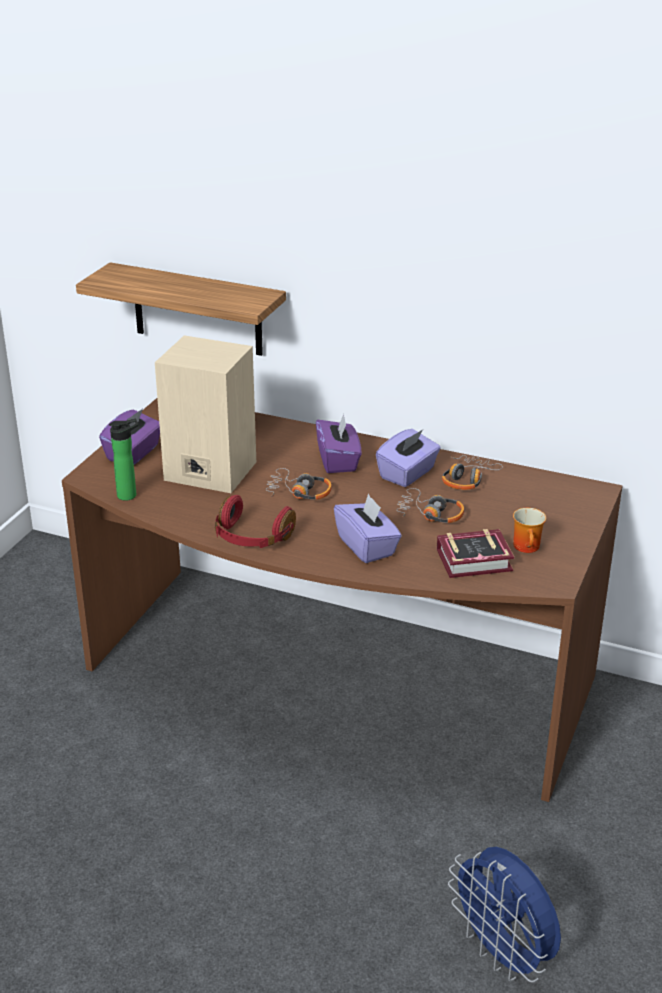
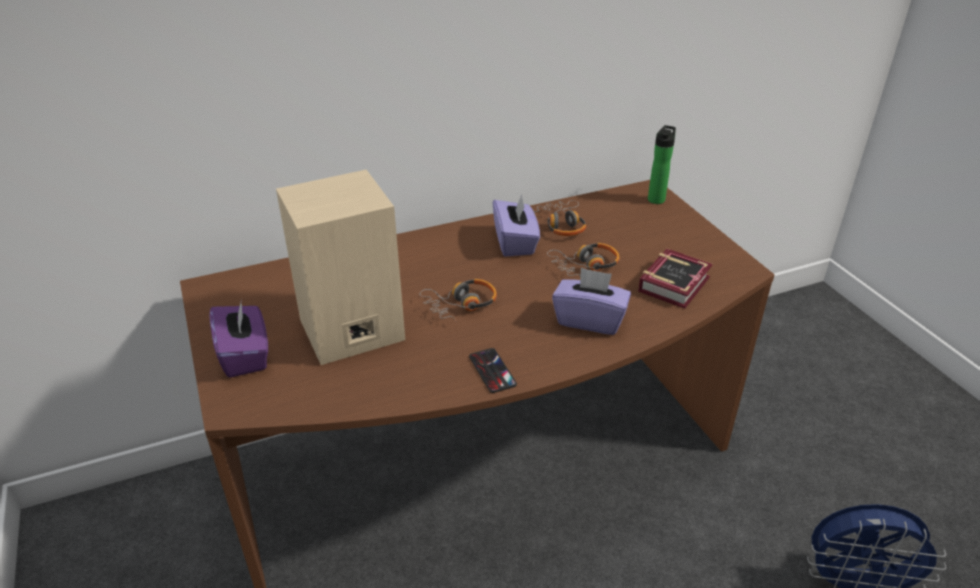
camera: 45 degrees left, 5 degrees up
shelf [76,262,286,356] -> none
bottle [109,419,138,501] -> bottle moved to [648,125,676,204]
red headphones [215,495,296,548] -> phone [469,348,517,393]
purple tissue box [316,414,362,473] -> none
mug [513,508,546,553] -> none

